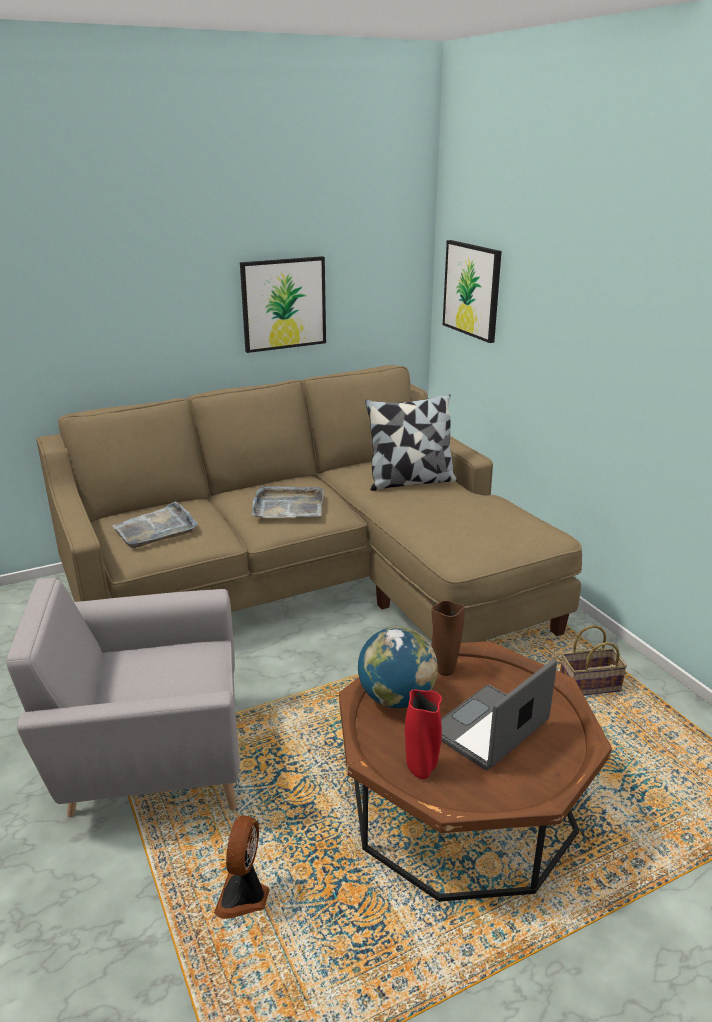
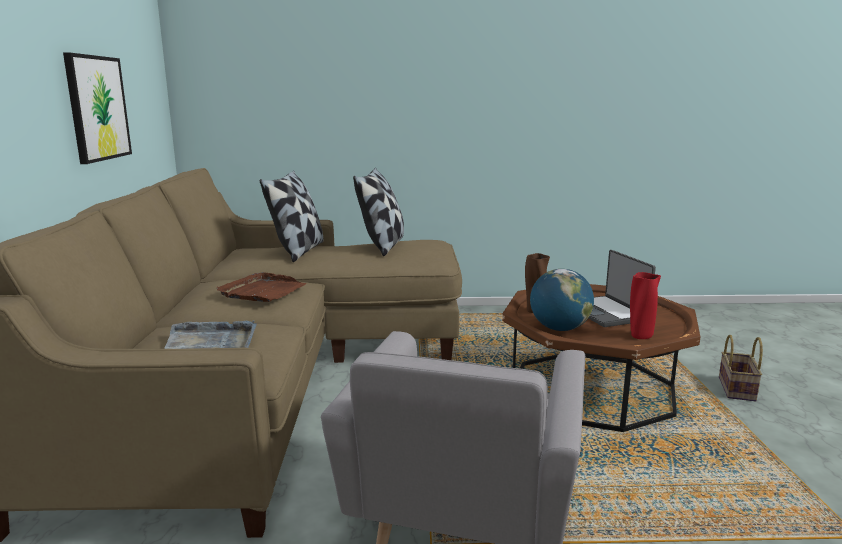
camera: 65 degrees left, 10 degrees down
fan [214,815,270,919] -> none
grey tray [252,486,324,518] -> brown tray [217,272,307,302]
picture [443,240,502,343] -> none
basket [560,625,627,695] -> basket moved to [719,335,763,401]
none -> pillow [353,168,404,256]

